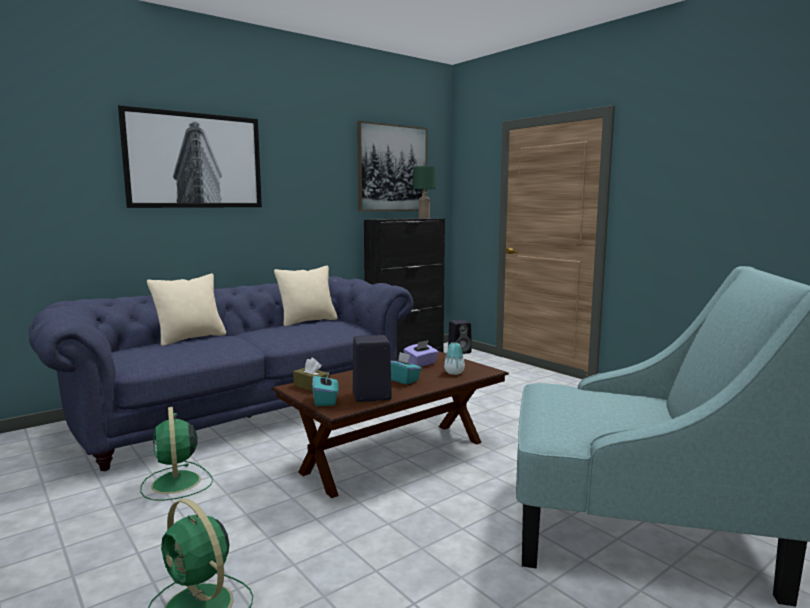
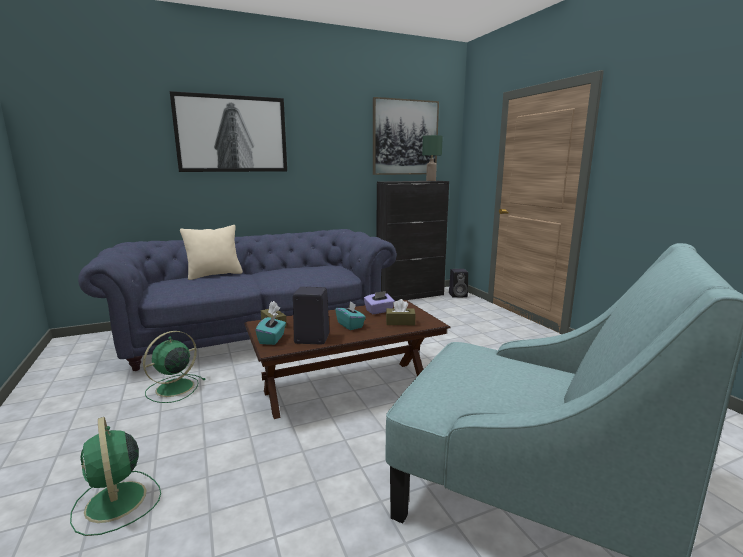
camera: 15 degrees right, 5 degrees up
green fan [140,407,213,501] -> green fan turned 45 degrees clockwise [143,331,206,403]
beige pillow [274,266,338,326] -> none
vase [444,342,465,375] -> brown tissue box [386,299,416,325]

